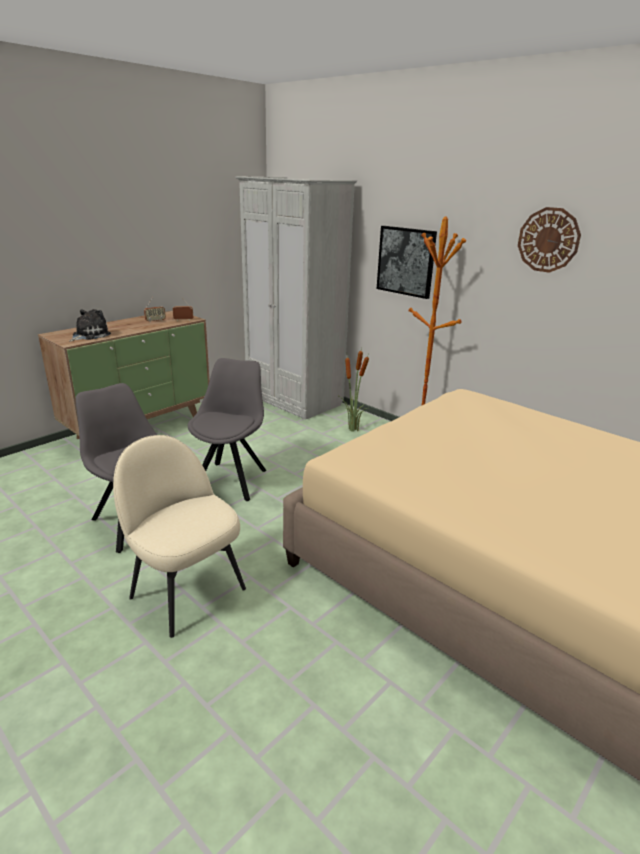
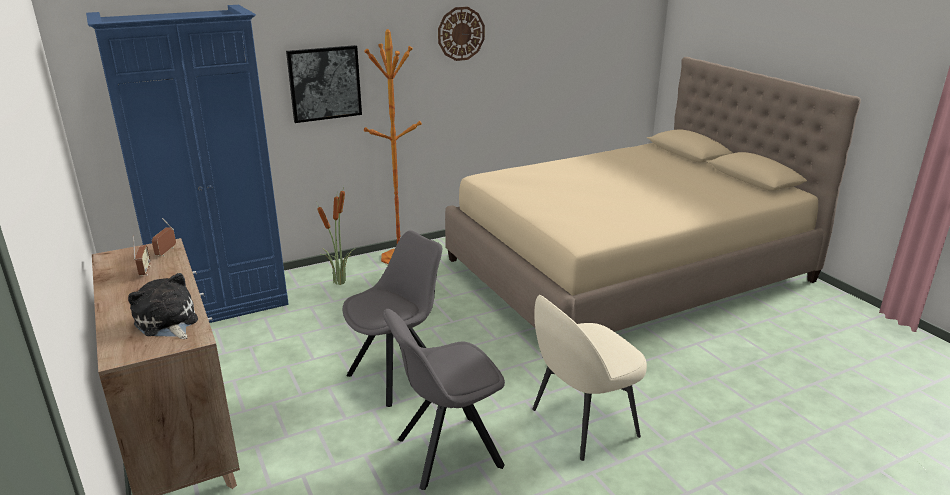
camera: 70 degrees left, 0 degrees up
grey chair [188,358,266,501] -> grey chair turned 105 degrees clockwise [343,231,442,407]
white wardrobe [235,176,357,420] -> blue wardrobe [86,5,289,323]

